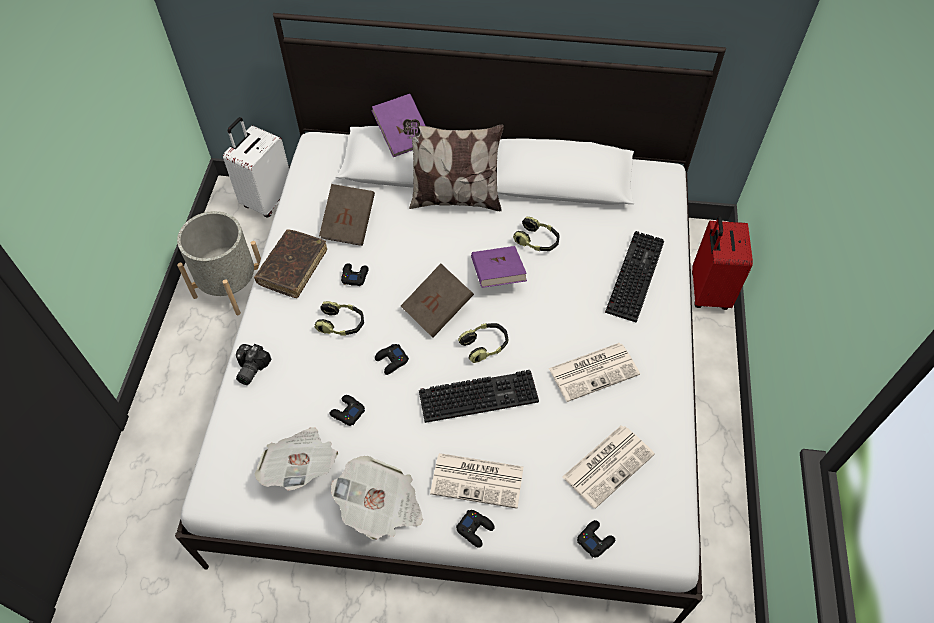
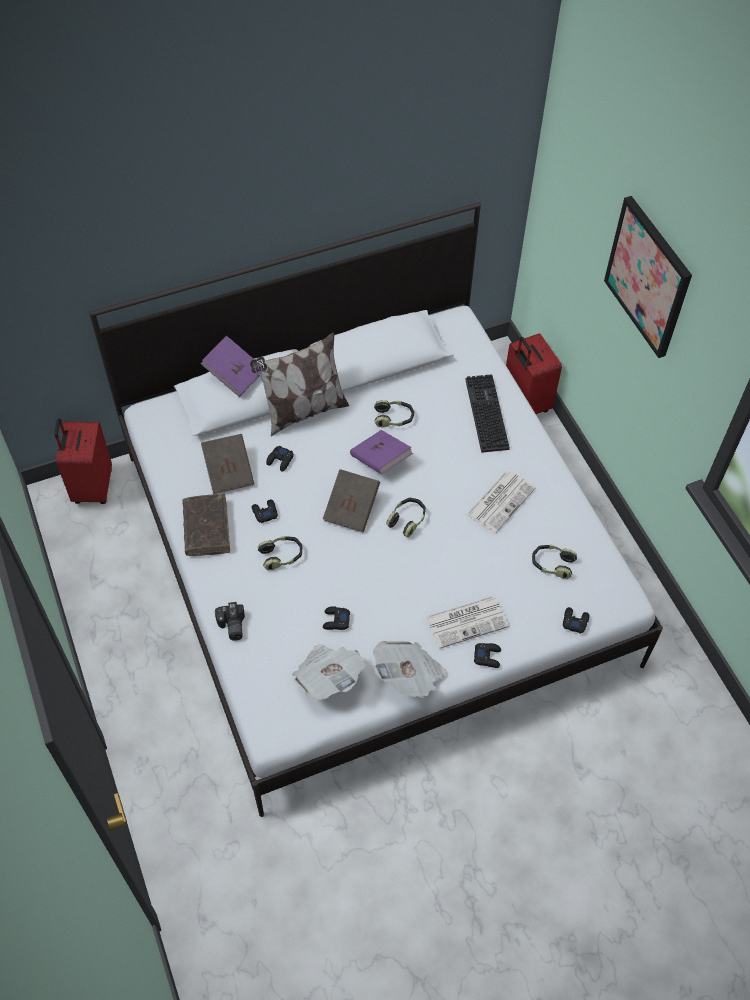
camera: 30 degrees left, 0 degrees up
grey planter [177,211,261,315] -> none
white suitcase [223,117,289,217] -> red suitcase [54,418,112,504]
black game controller [375,344,409,375] -> black game controller moved to [266,446,294,472]
keyboard [419,370,539,423] -> none
newspaper [562,425,655,509] -> headphones [532,544,577,579]
none -> picture [604,196,692,358]

